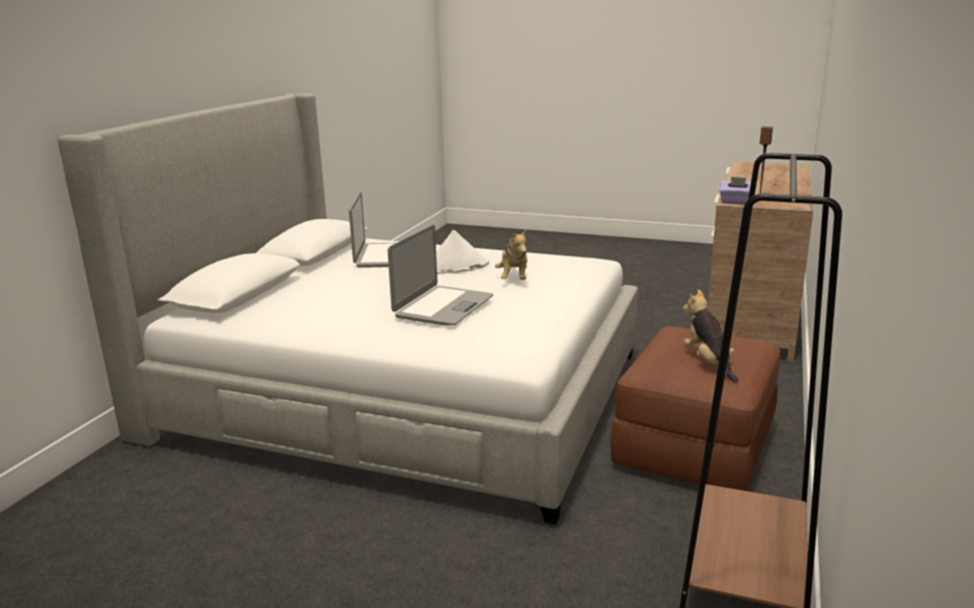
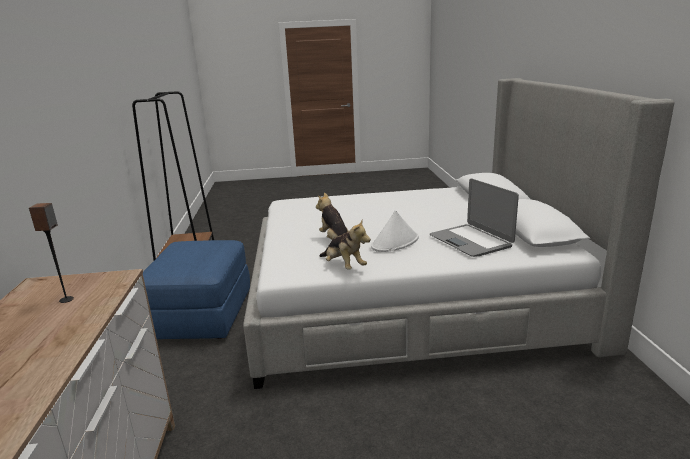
camera: 155 degrees right, 0 degrees up
laptop [388,225,493,326] -> none
brown ottoman [610,326,780,491] -> blue ottoman [143,240,250,339]
plush toy [683,289,738,383] -> plush toy moved to [320,219,371,270]
purple tissue box [720,177,751,205] -> none

